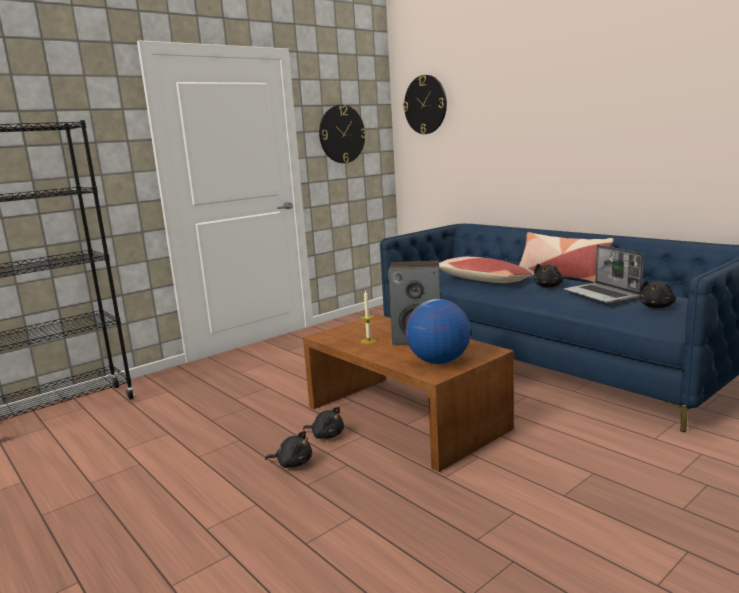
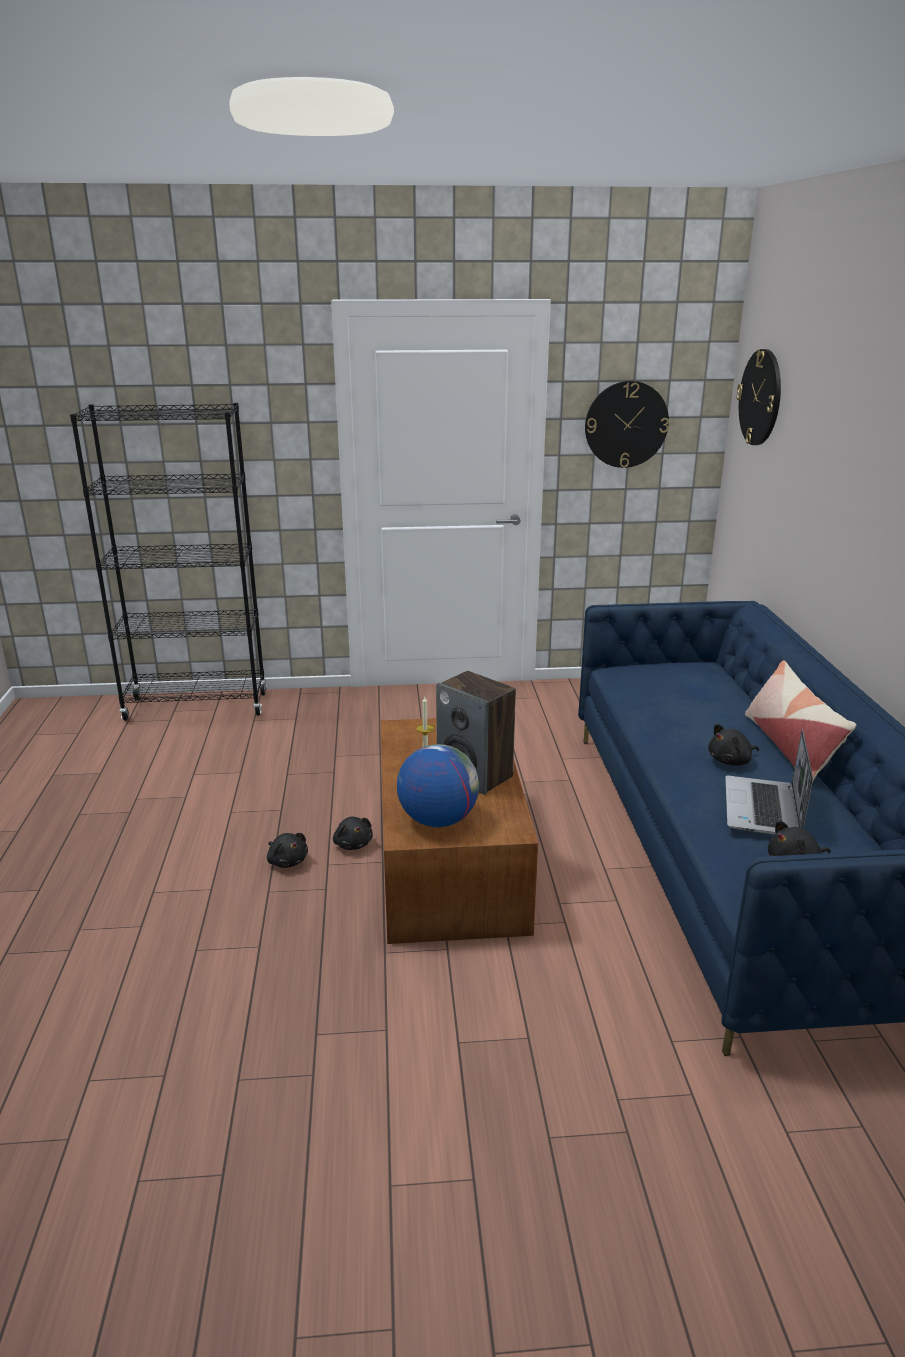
camera: 35 degrees right, 10 degrees up
pillow [439,257,534,283] -> none

